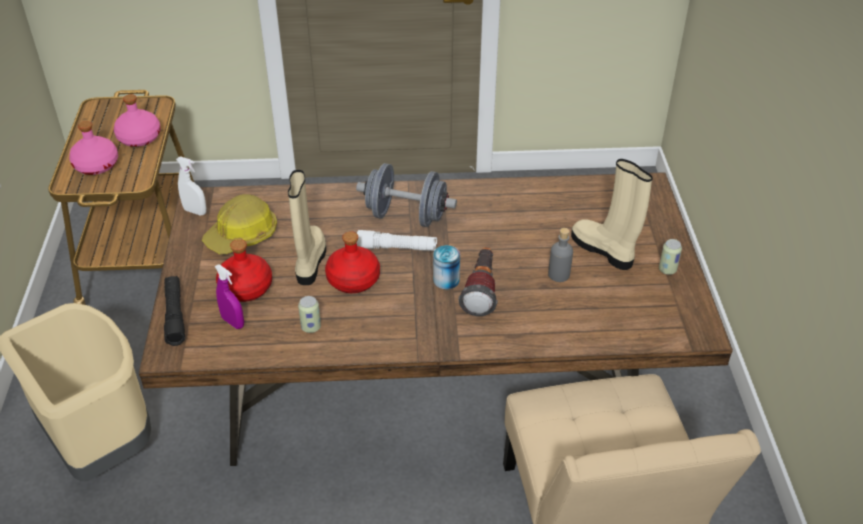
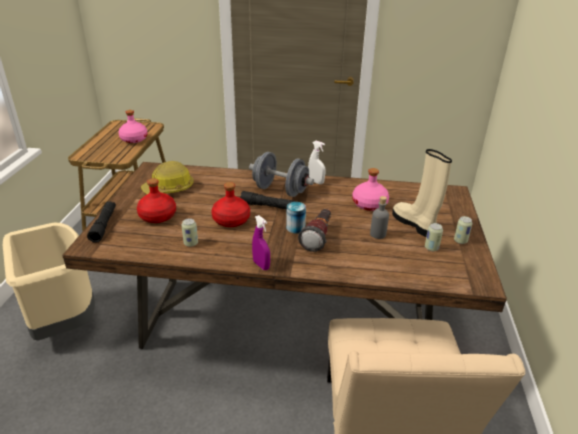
camera: 10 degrees right, 10 degrees down
pink bottle [69,121,118,175] -> pink bottle moved to [352,168,389,211]
white spray bottle [176,156,207,215] -> white spray bottle moved to [308,141,325,184]
purple spray bottle [215,264,244,329] -> purple spray bottle moved to [252,215,270,270]
beige boot [288,170,326,285] -> none
white flashlight [357,230,437,251] -> black flashlight [240,191,296,209]
none -> can [425,223,443,251]

